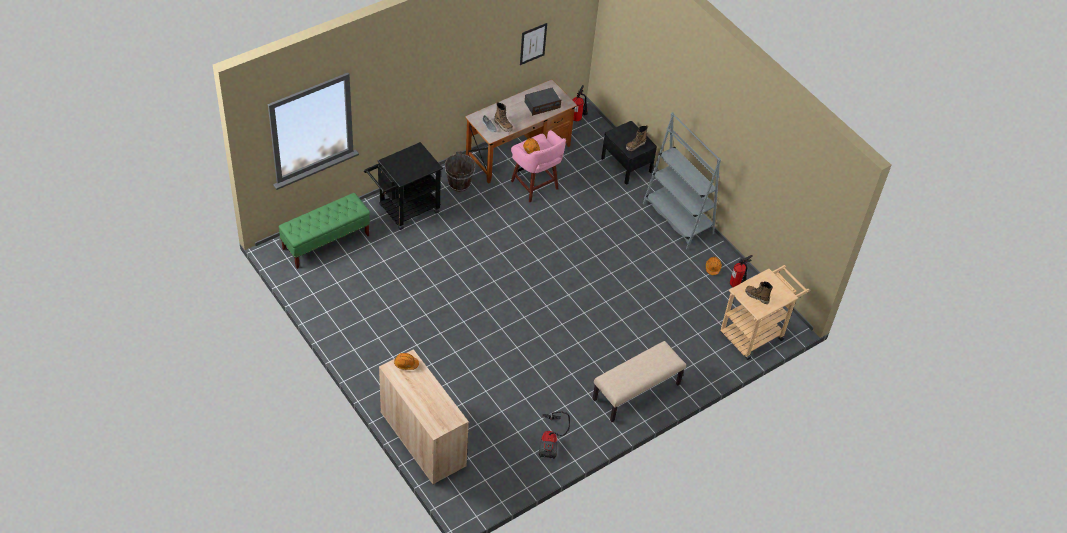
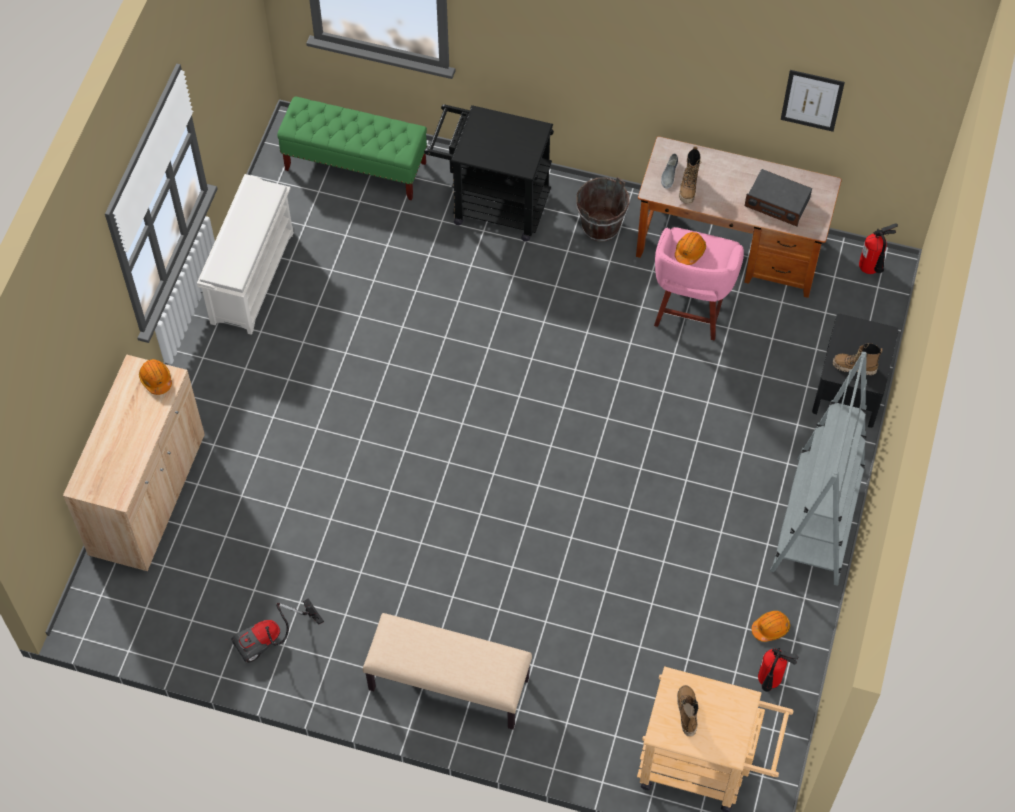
camera: 55 degrees right, 10 degrees up
none -> white shoe rack [197,174,294,335]

